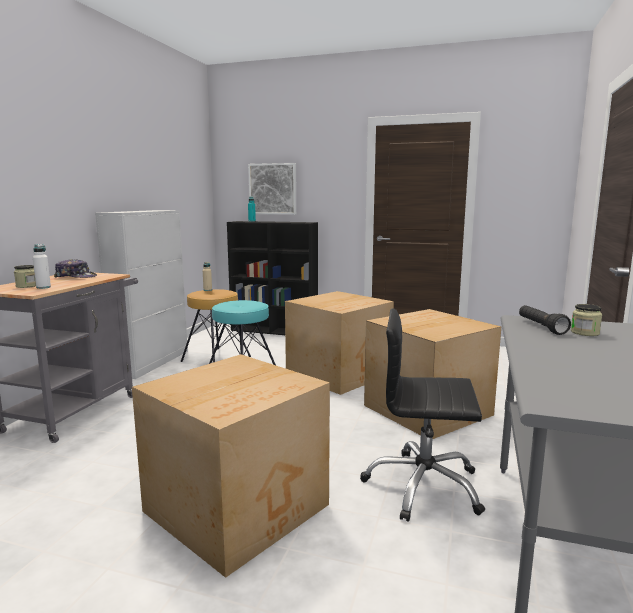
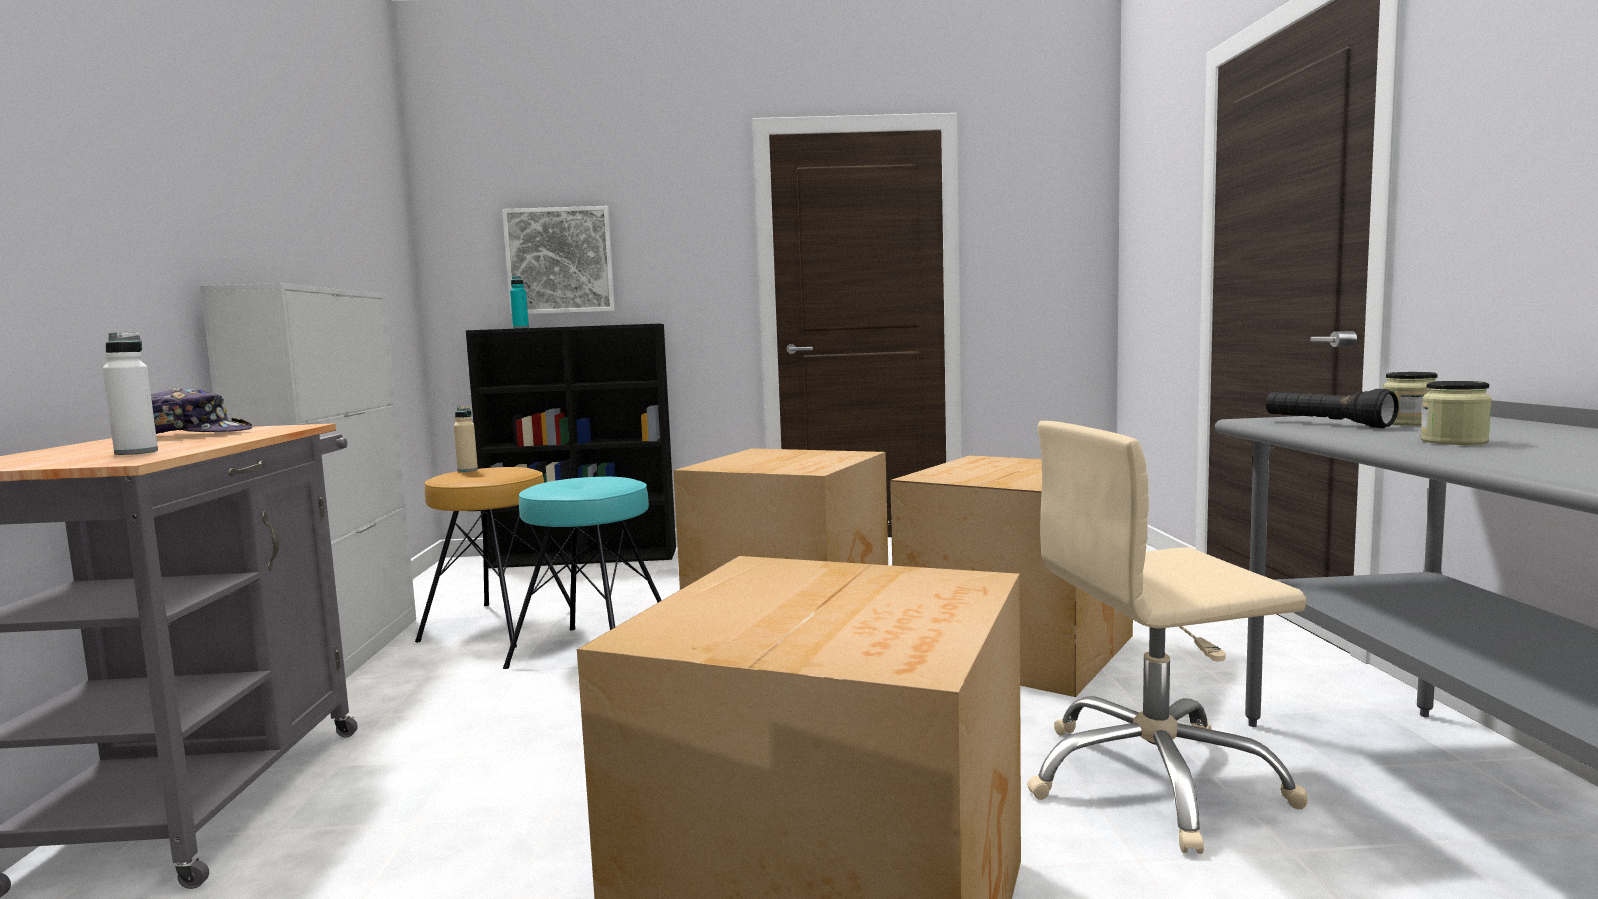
camera: 20 degrees left, 5 degrees down
jar [14,265,36,288] -> jar moved to [1420,381,1492,445]
black office chair [360,308,485,522] -> beige office chair [1027,421,1308,854]

